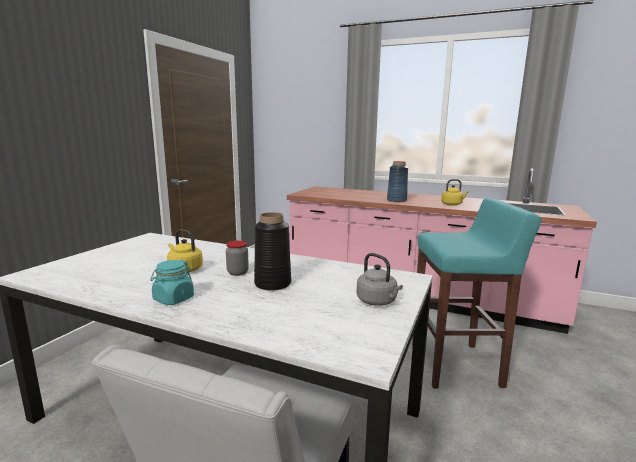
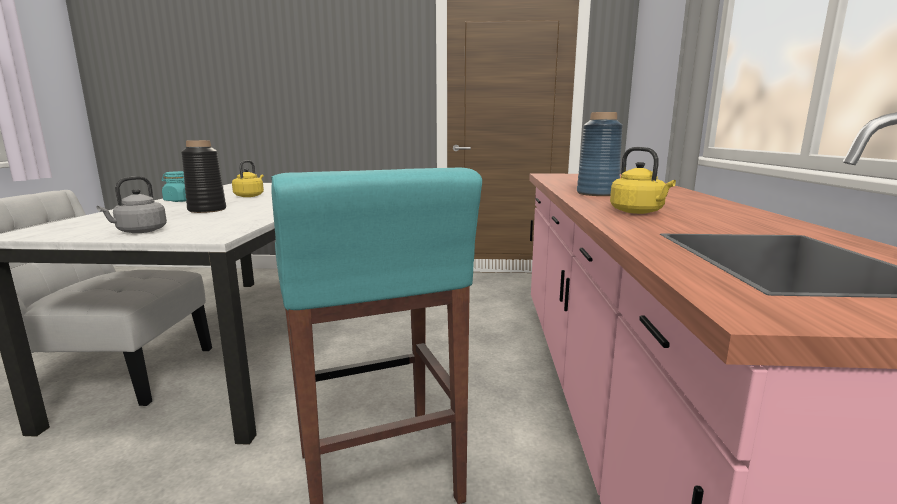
camera: 70 degrees right, 0 degrees up
jar [226,241,249,276] -> none

